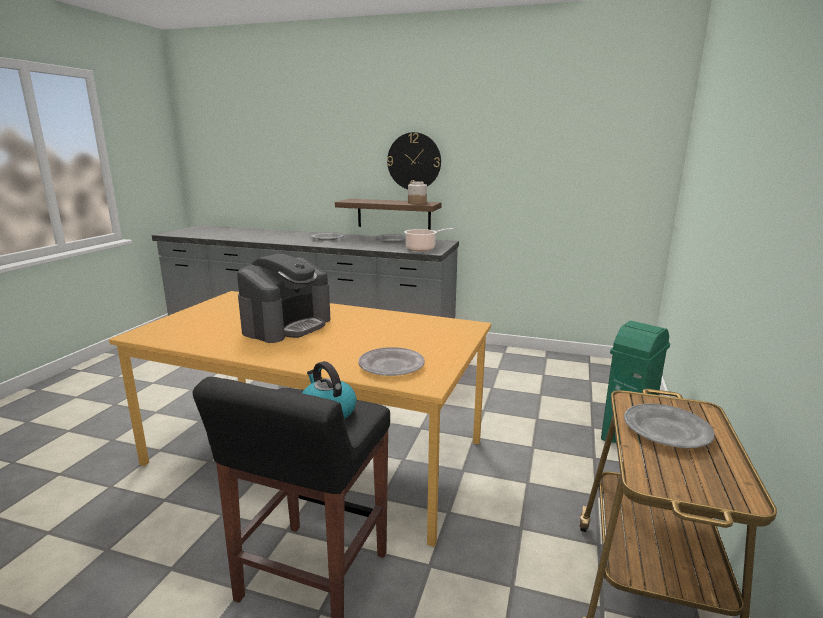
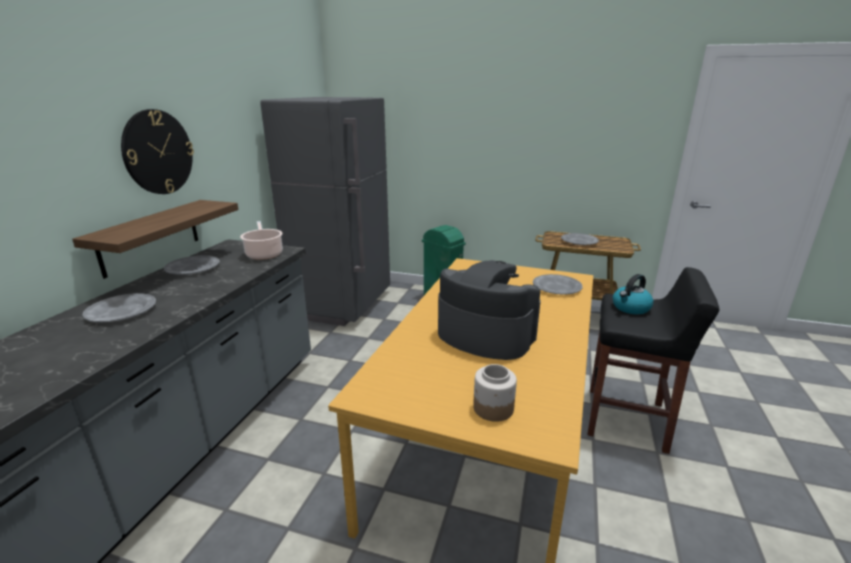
camera: 90 degrees left, 5 degrees up
jar [408,181,427,204] -> jar moved to [473,364,517,422]
none -> grey fridge [260,97,390,326]

